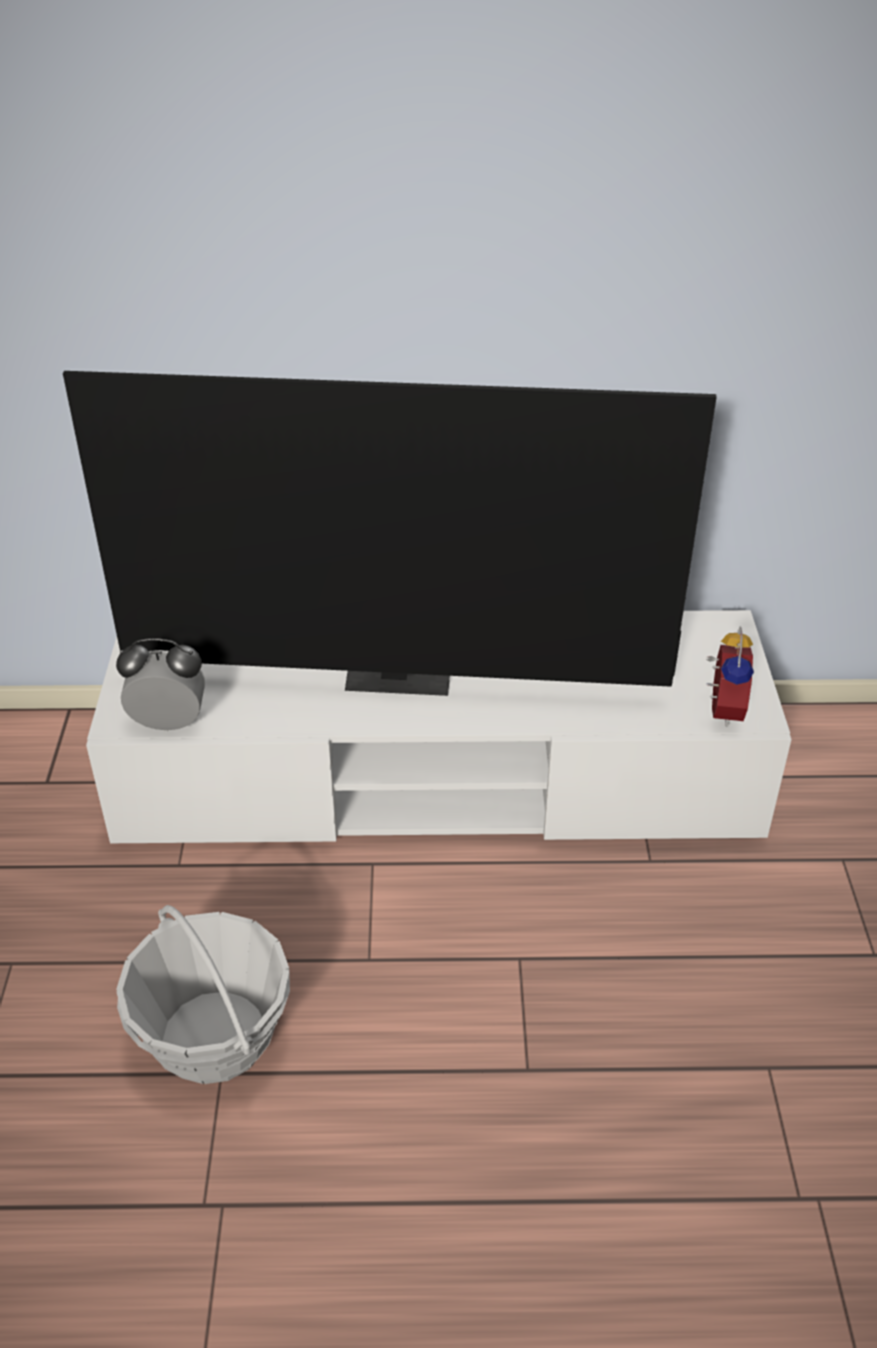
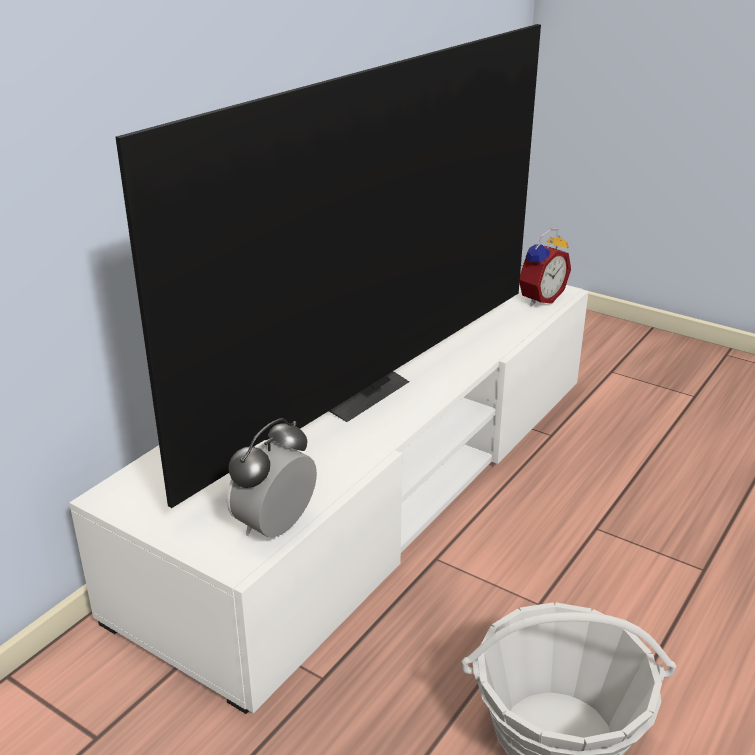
camera: 55 degrees left, 10 degrees down
alarm clock [706,626,754,727] -> alarm clock turned 90 degrees clockwise [520,228,571,306]

